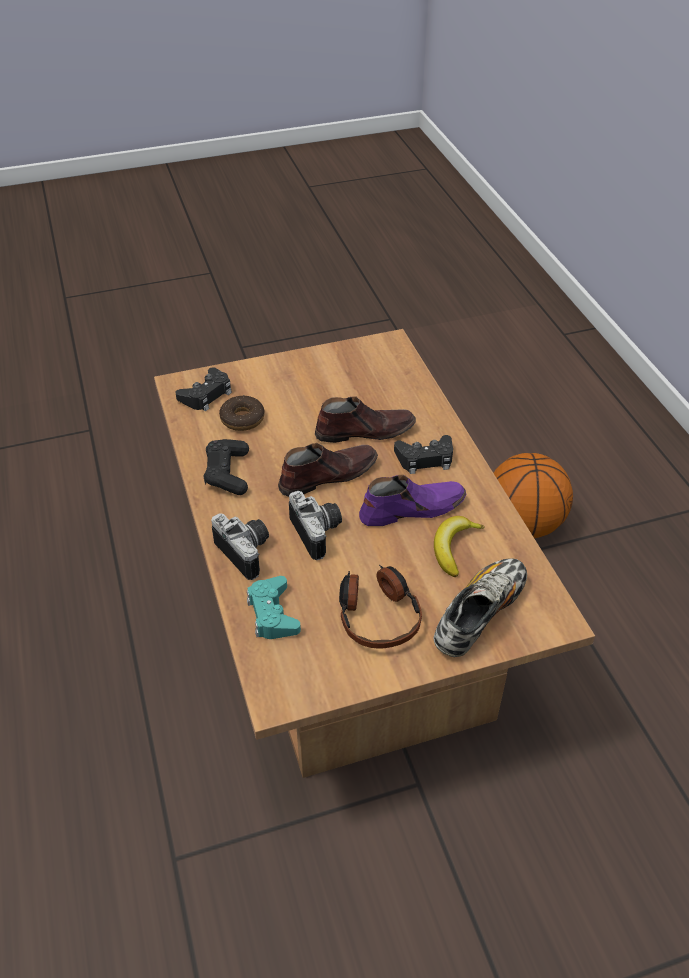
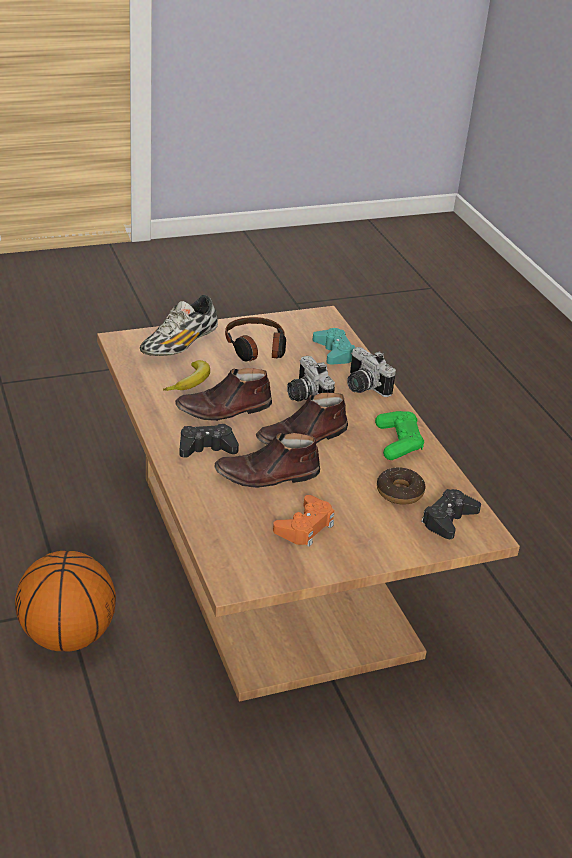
camera: 175 degrees right, 10 degrees down
black game controller [204,439,249,495] -> green game controller [375,411,424,460]
purple shoe [359,475,467,526] -> brown shoe [175,368,272,421]
none -> orange game controller [273,495,334,547]

